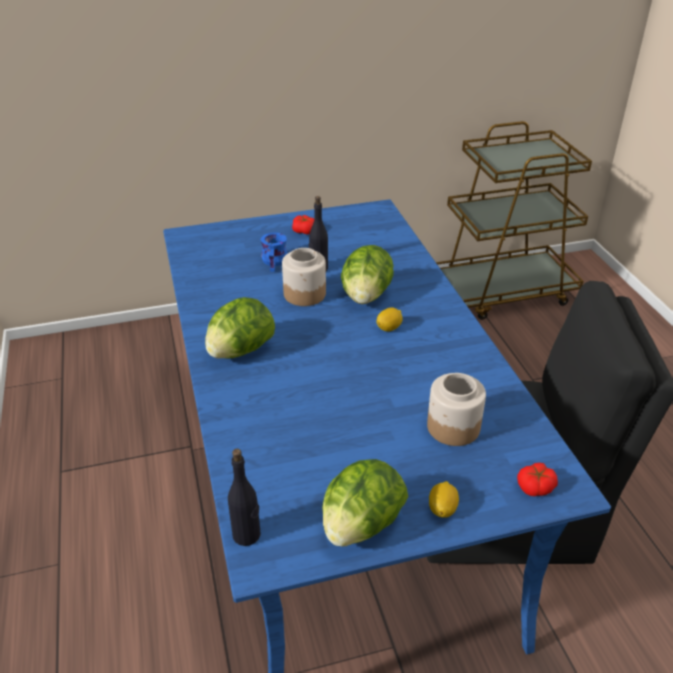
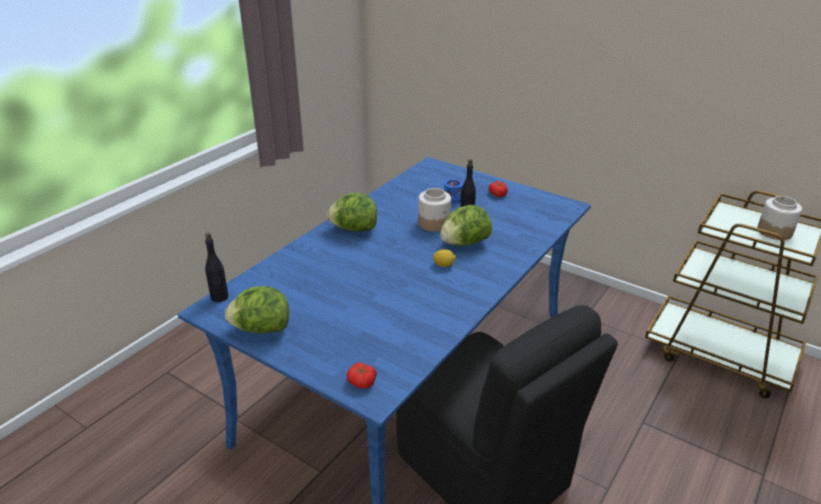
camera: 50 degrees right, 5 degrees down
jar [427,373,486,446] -> jar moved to [757,196,802,240]
lemon [429,481,459,518] -> none

